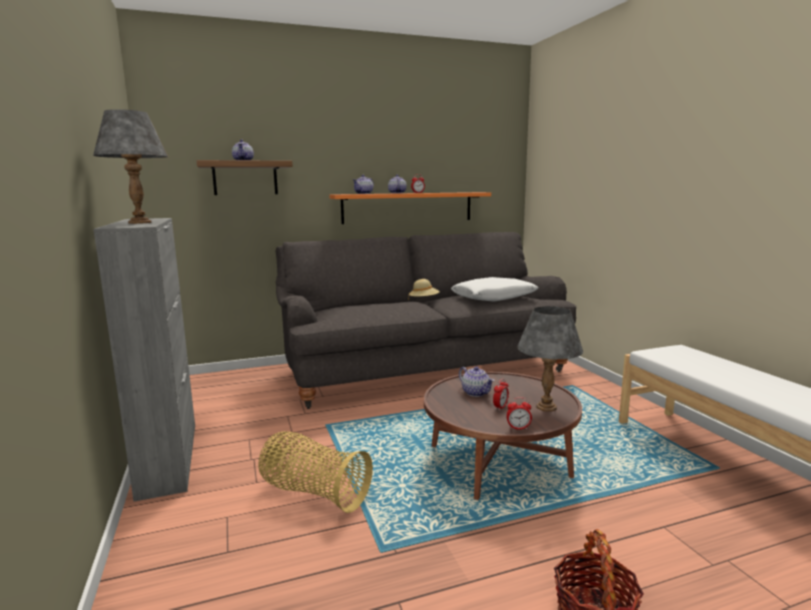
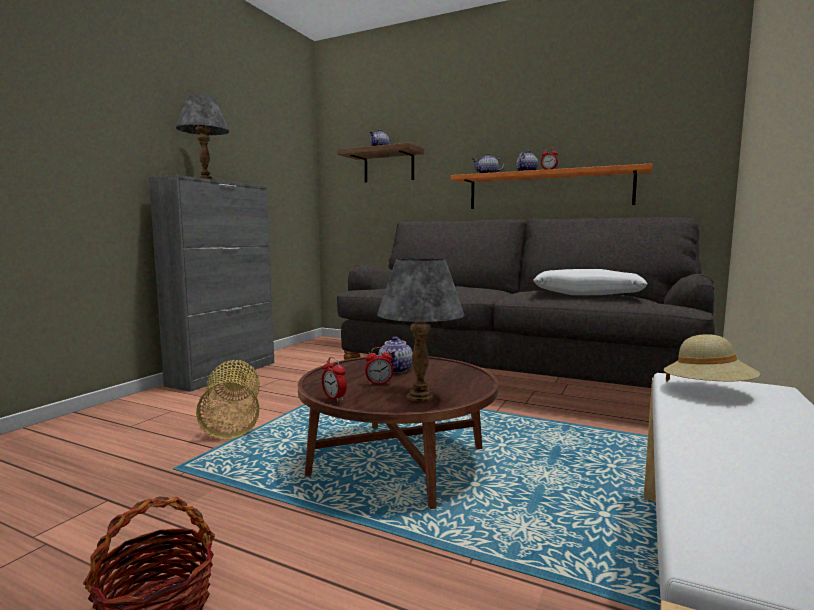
camera: 45 degrees right, 5 degrees down
beige hat [408,279,440,300] -> beige hat moved to [664,334,760,382]

